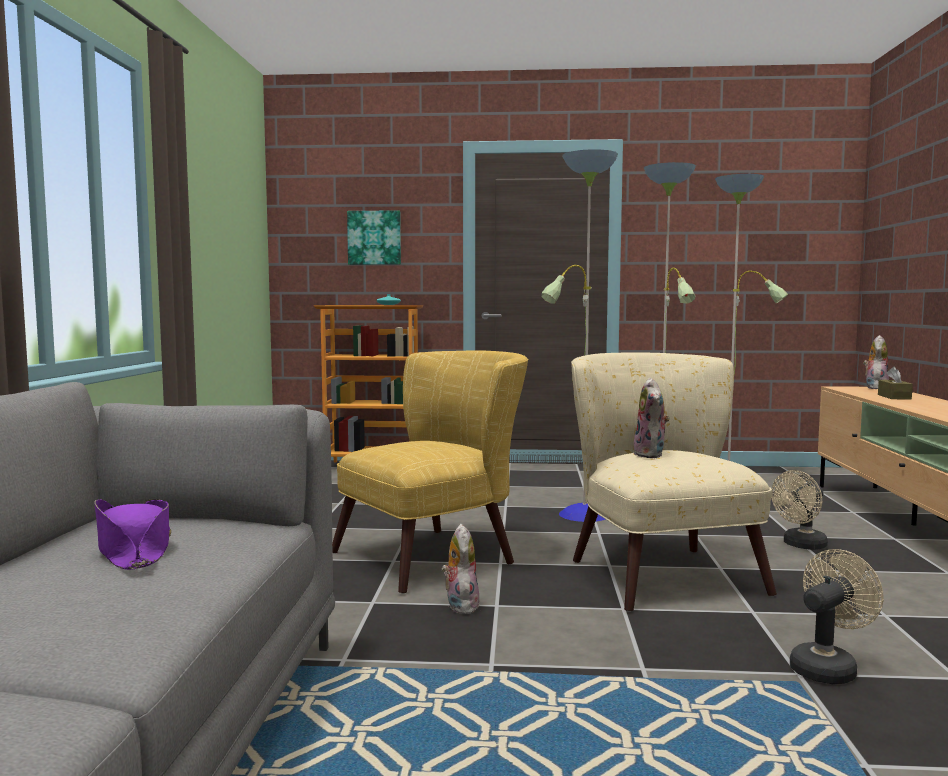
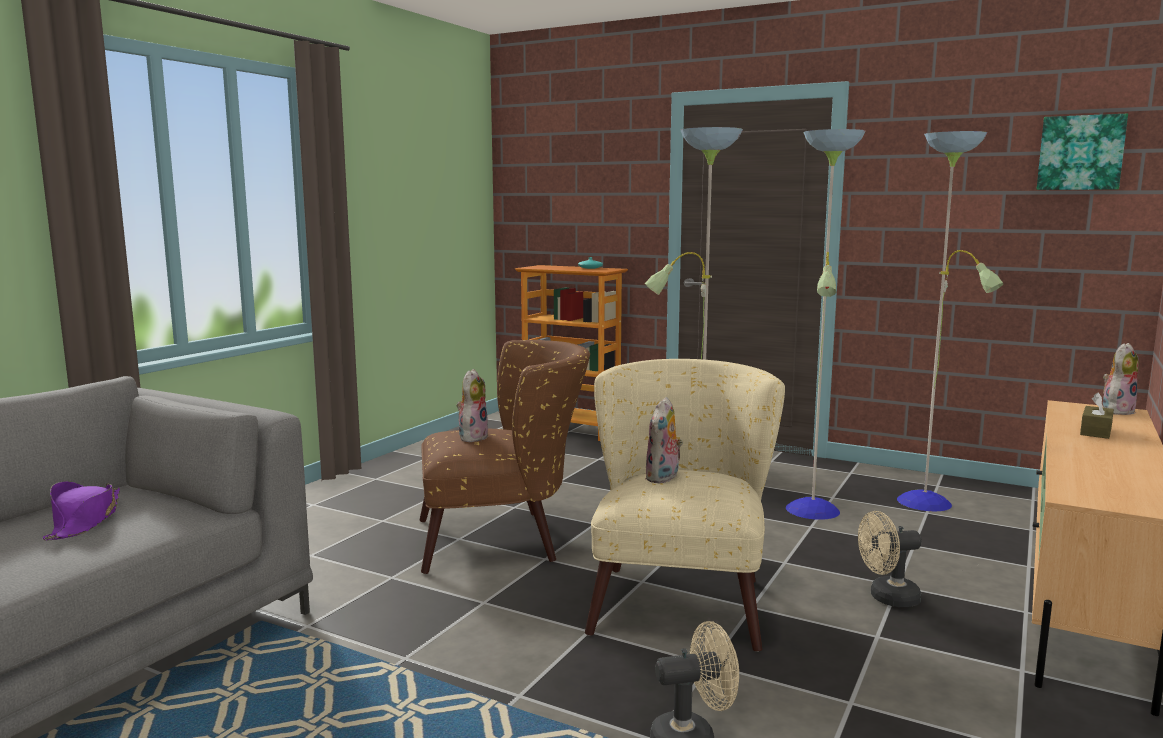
camera: 25 degrees right, 5 degrees up
yellow armchair [332,350,529,594] -> brown armchair [419,340,590,574]
picture [347,210,401,265] -> picture moved to [1037,114,1128,190]
plush toy [441,524,480,614] -> plush toy moved to [456,369,488,442]

